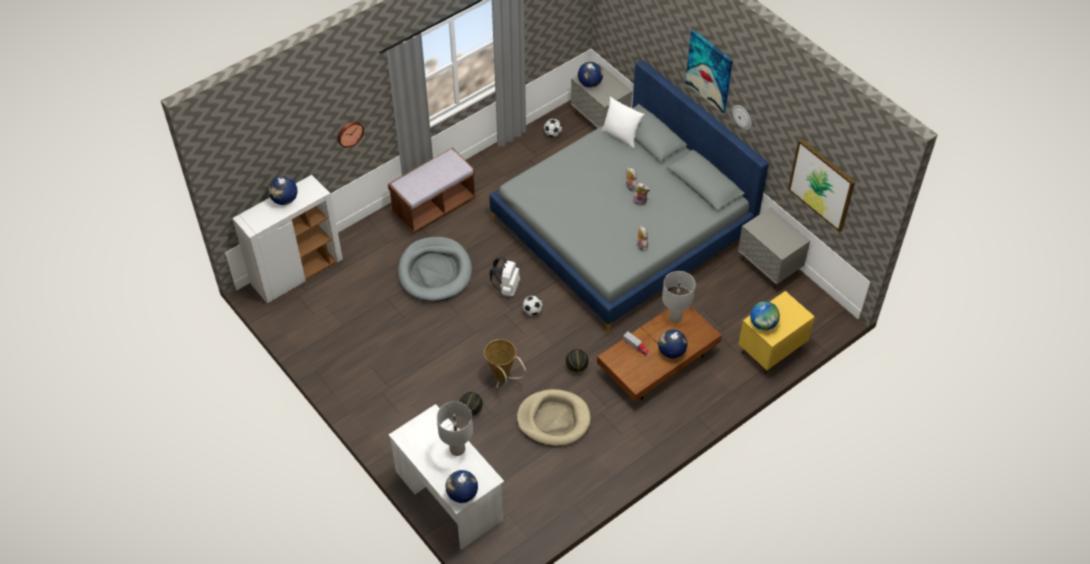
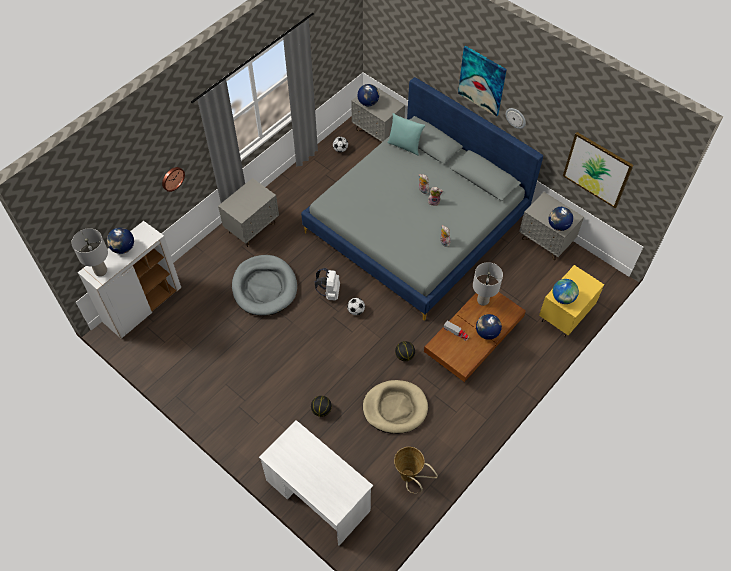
camera: 10 degrees left, 5 degrees up
brown bench [388,148,476,233] -> grey nightstand [218,178,279,247]
grey table lamp [437,401,473,456] -> grey table lamp moved to [71,228,108,276]
globe [446,470,478,503] -> globe moved to [548,207,573,231]
basket [484,339,527,388] -> basket moved to [394,447,438,493]
white pillow [602,96,644,149] -> turquoise pillow [387,113,425,156]

